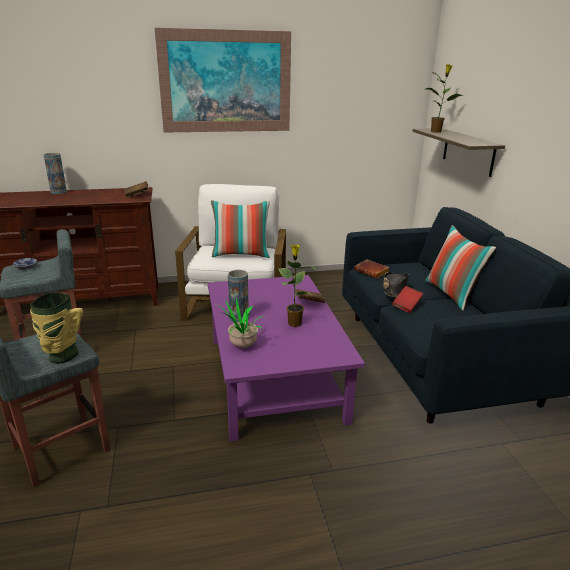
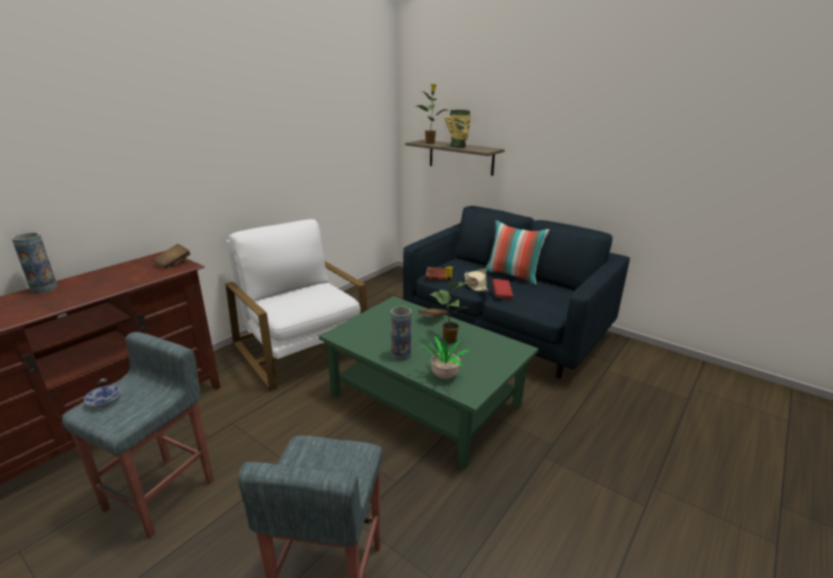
camera: 40 degrees left, 0 degrees up
vase [30,292,83,364] -> vase moved to [445,110,471,148]
picture [155,28,291,132] -> none
purple coffee table [208,275,365,441] -> green coffee table [319,296,538,470]
pillow [211,200,270,258] -> none
black hat [383,272,409,297] -> beige hat [464,269,489,291]

